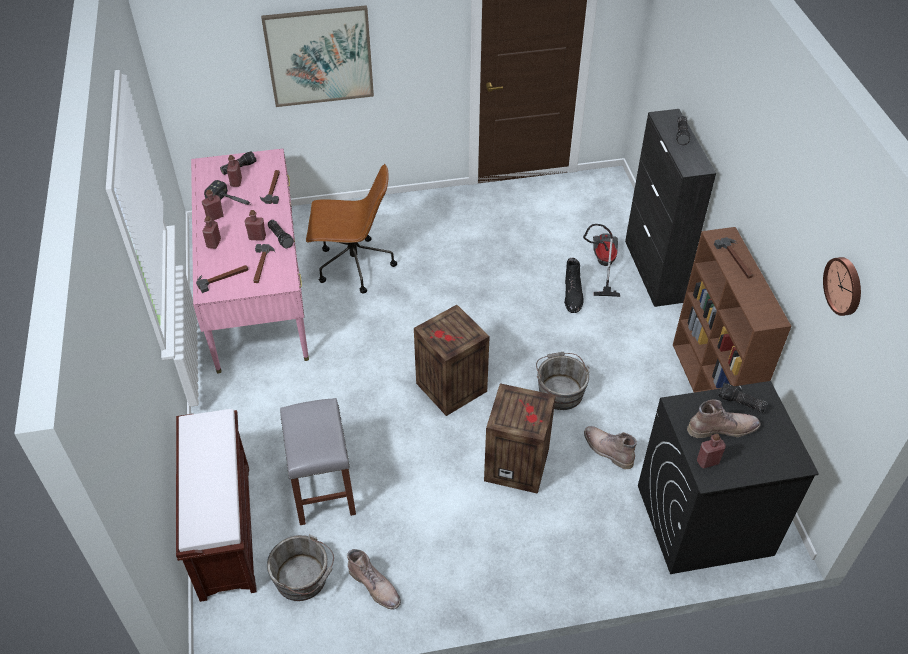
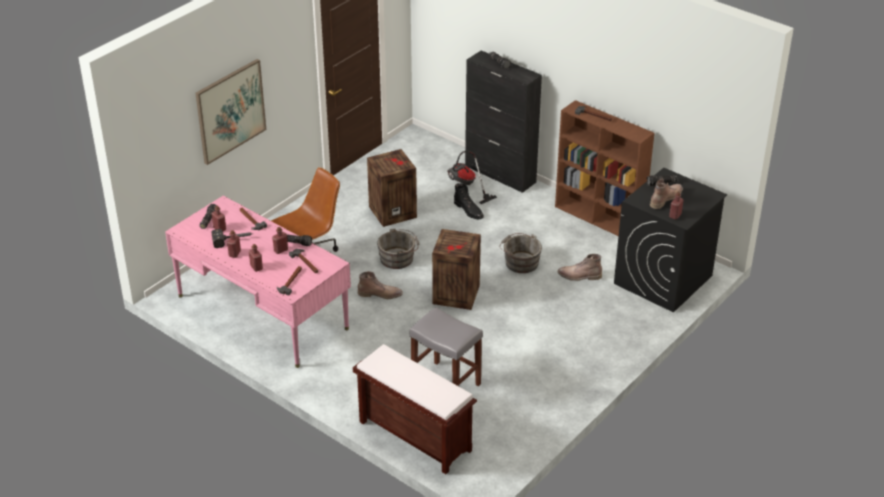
camera: 40 degrees left, 10 degrees down
grey bucket [267,534,334,601] -> grey bucket moved to [377,228,419,269]
brown boot [347,549,401,609] -> brown boot moved to [358,271,403,299]
crate [484,383,556,494] -> crate moved to [367,149,417,227]
wall clock [823,257,861,316] -> none

